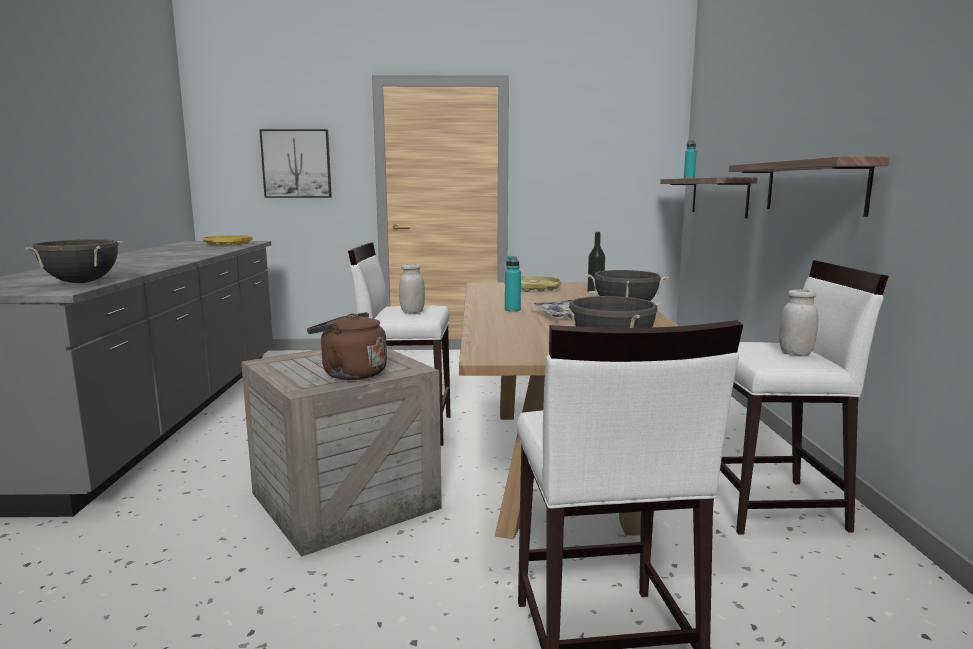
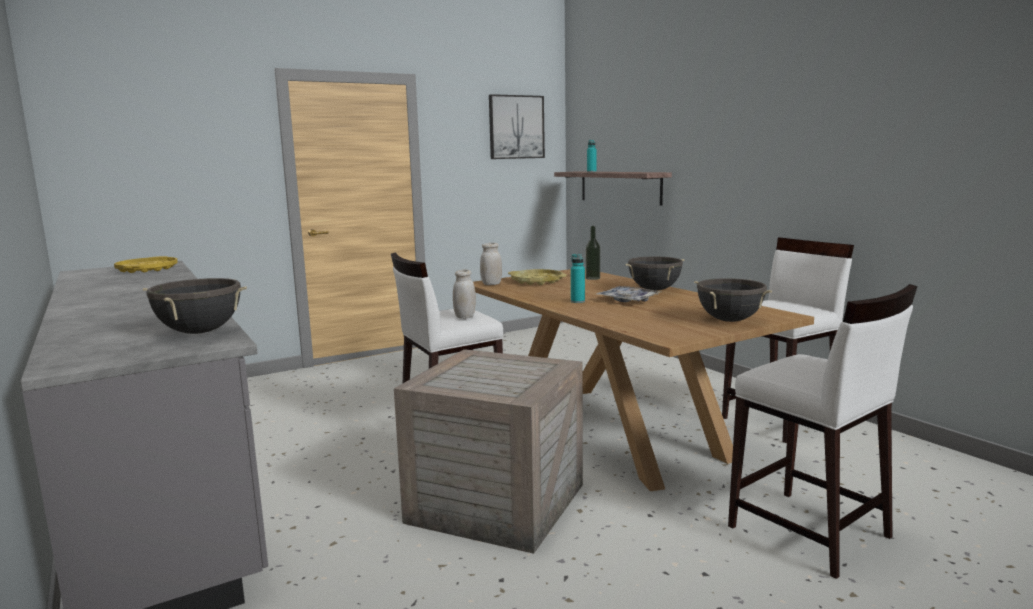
camera: 30 degrees left, 0 degrees up
picture [260,129,332,198] -> picture moved to [489,94,545,159]
brown kettle [307,312,387,380] -> none
shelf [729,156,889,217] -> none
white jar [779,289,818,355] -> white jar moved to [480,243,502,285]

